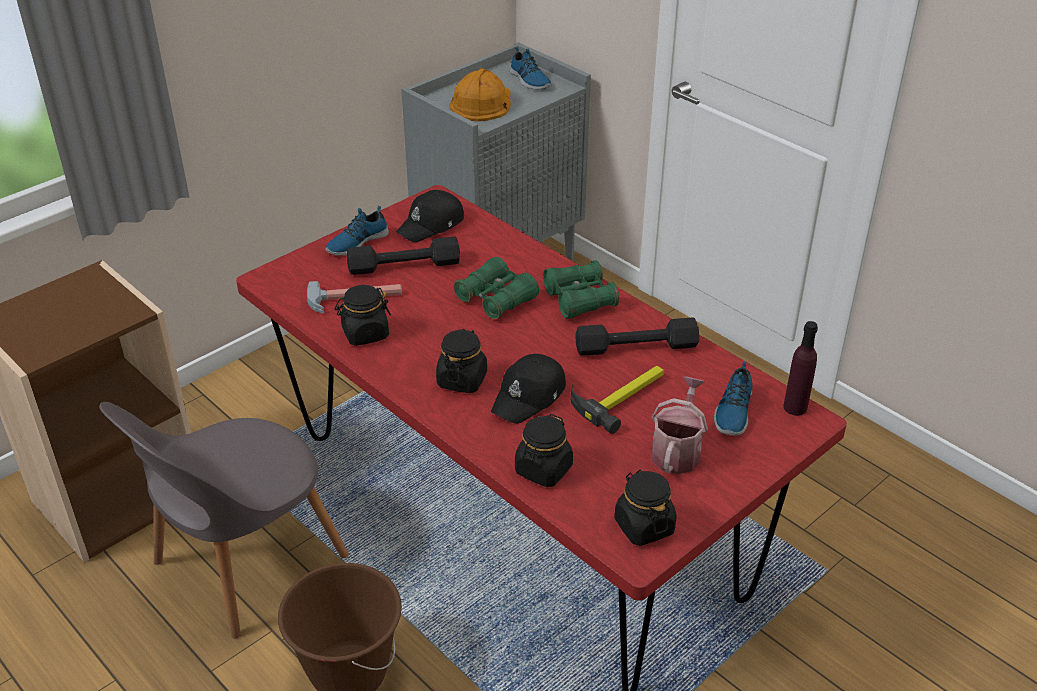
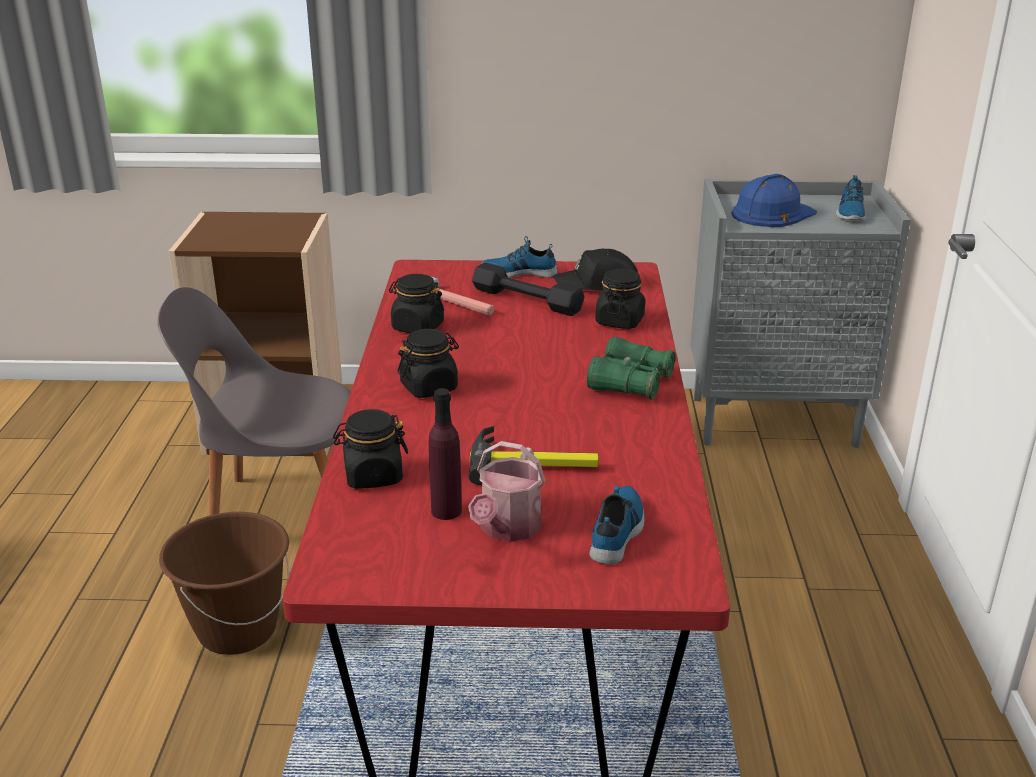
camera: 45 degrees right, 10 degrees down
orange hard hat [449,68,511,121] -> blue hard hat [732,174,817,227]
green binoculars [454,257,539,319] -> none
black cap [491,354,566,424] -> none
black dumbbell [576,318,699,355] -> none
black jar [614,469,677,546] -> black jar moved to [595,268,645,329]
watering can [651,377,708,474] -> watering can turned 135 degrees clockwise [468,441,546,542]
shoe [714,361,753,436] -> shoe turned 135 degrees clockwise [589,486,644,564]
purple bottle [783,321,818,416] -> purple bottle moved to [429,388,462,520]

